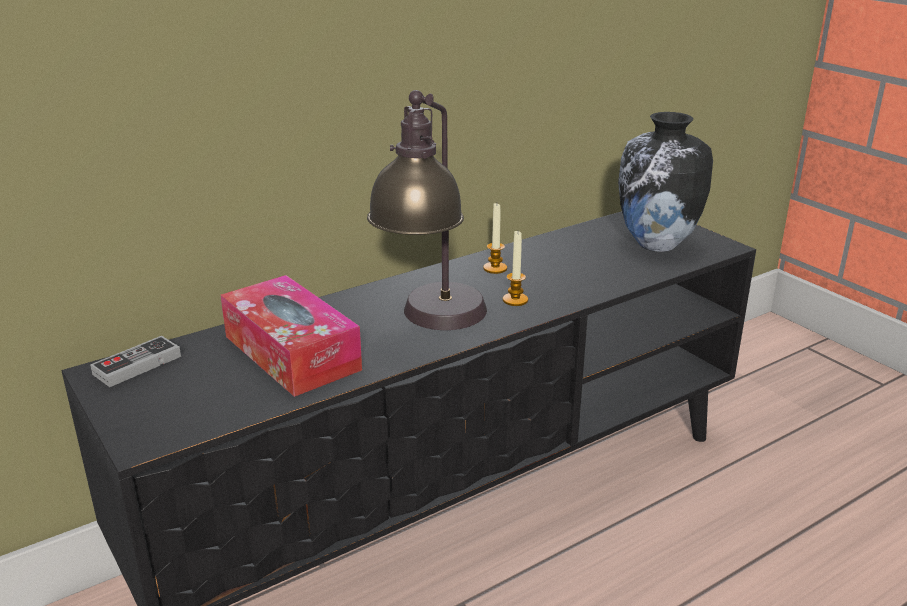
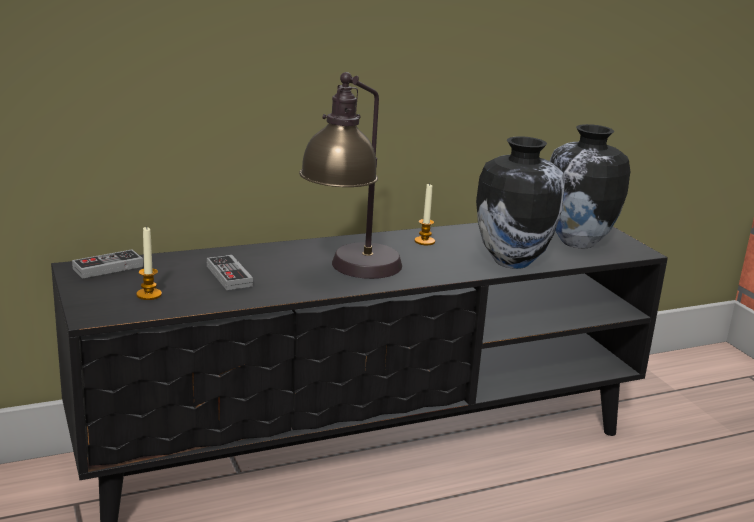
camera: 10 degrees right, 5 degrees down
tissue box [221,275,362,397] -> game controller [207,255,253,290]
candle [503,231,528,306] -> candle moved to [136,226,162,300]
none -> vase [476,136,565,269]

